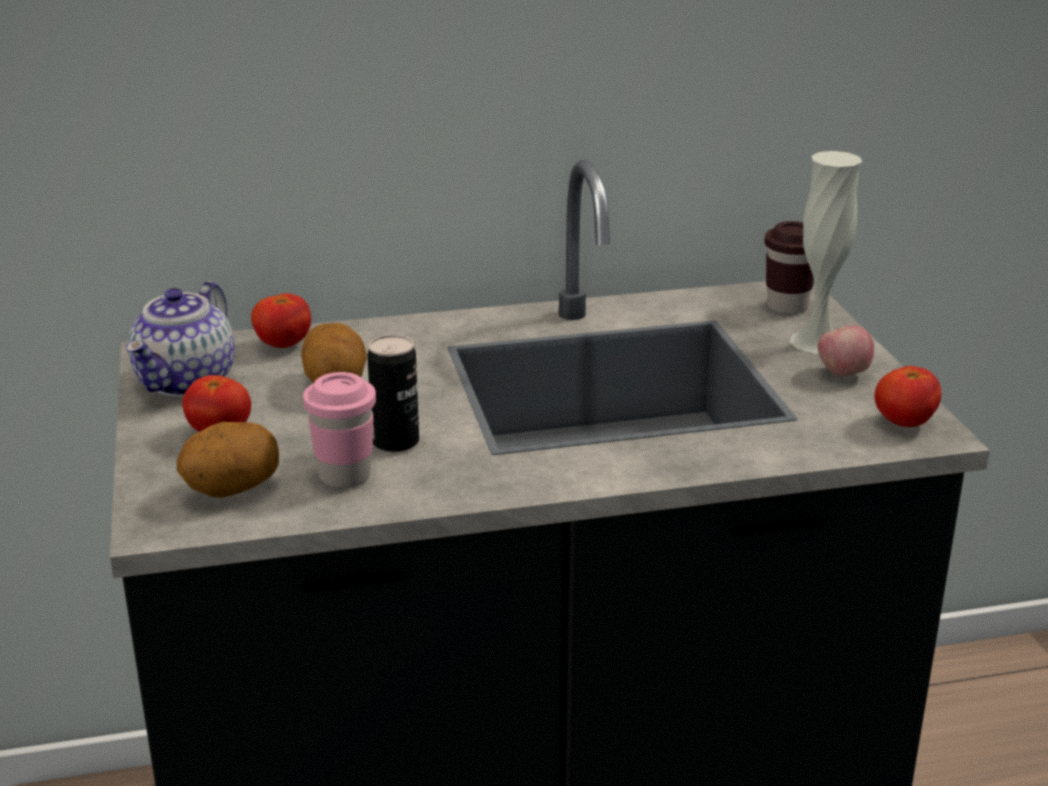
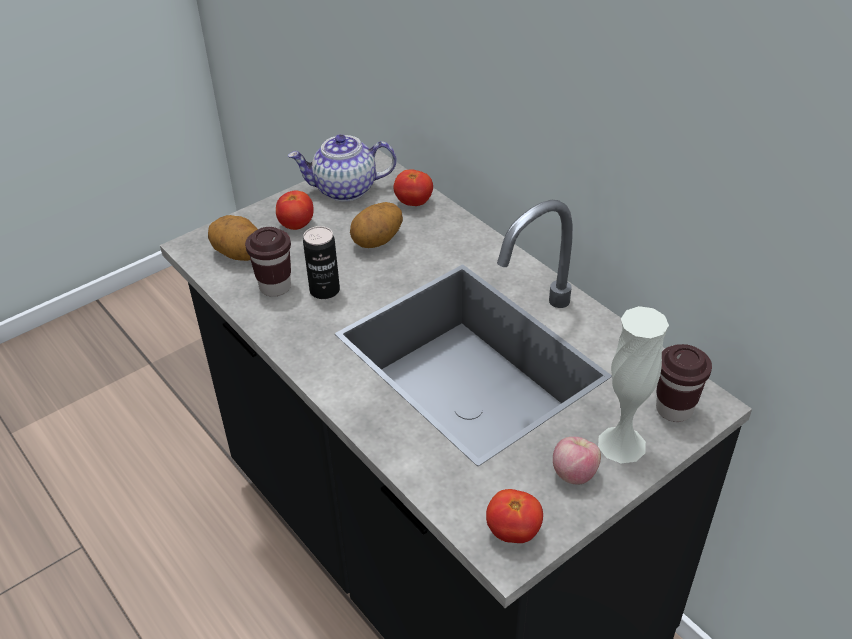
camera: 65 degrees right, 15 degrees up
pink cup [303,372,376,488] -> brown cup [245,227,291,297]

